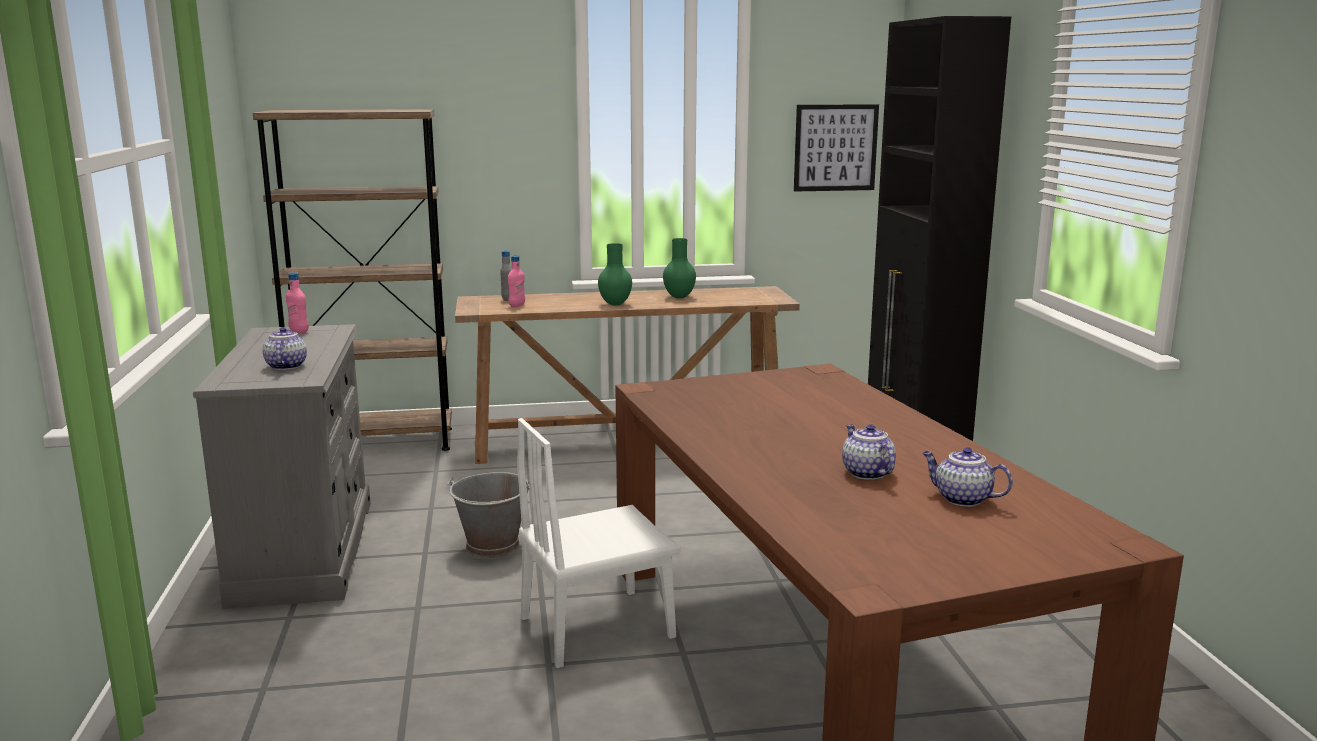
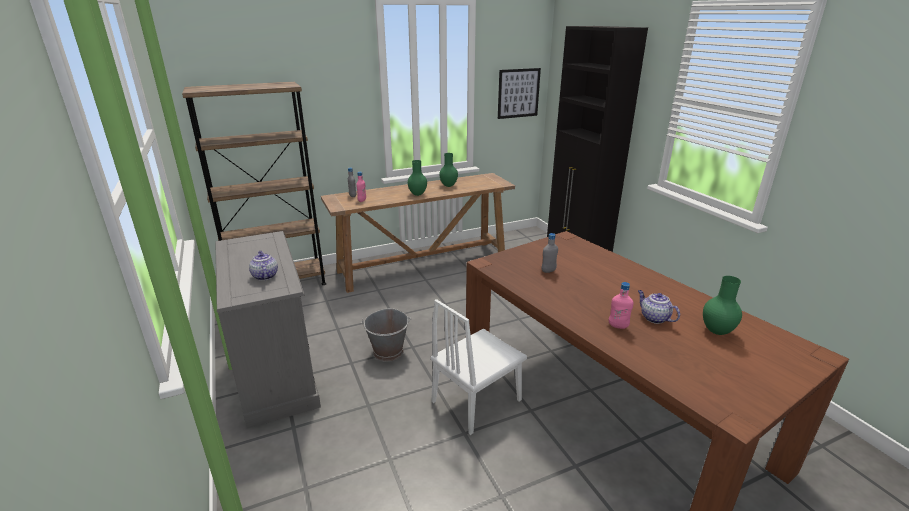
camera: 15 degrees left, 10 degrees up
pink bottle [286,272,309,334] -> pink bottle moved to [609,282,634,329]
teapot [922,447,1013,507] -> green vase [703,276,742,335]
none -> grey bottle [541,233,558,273]

